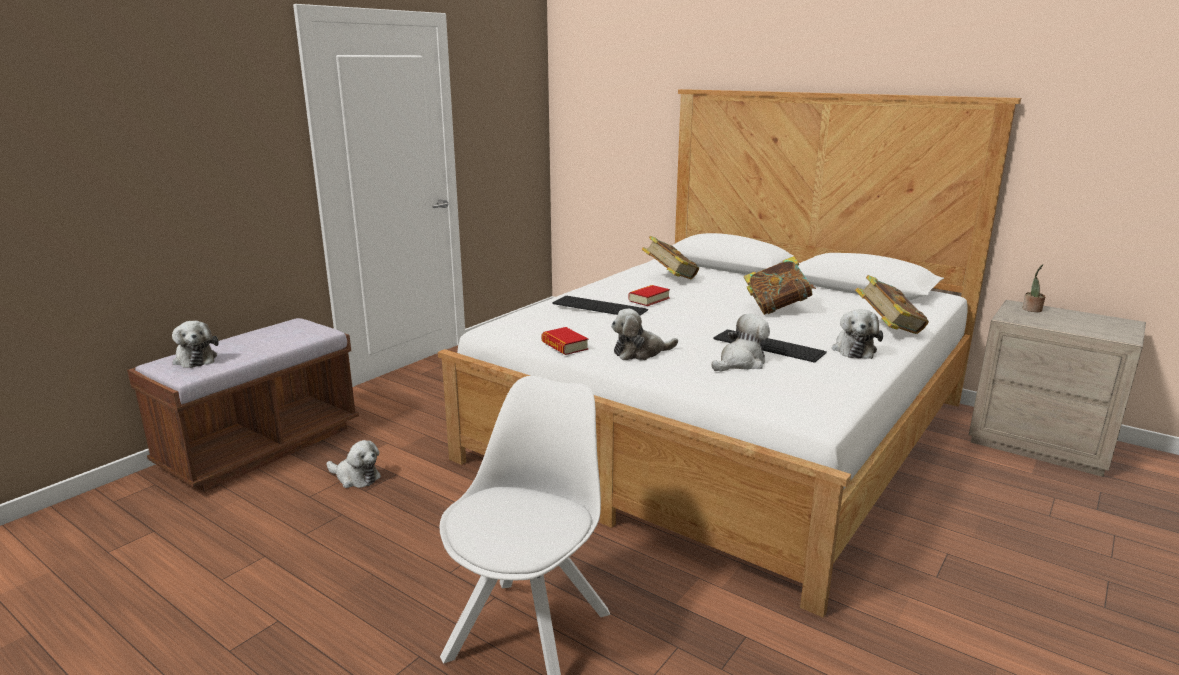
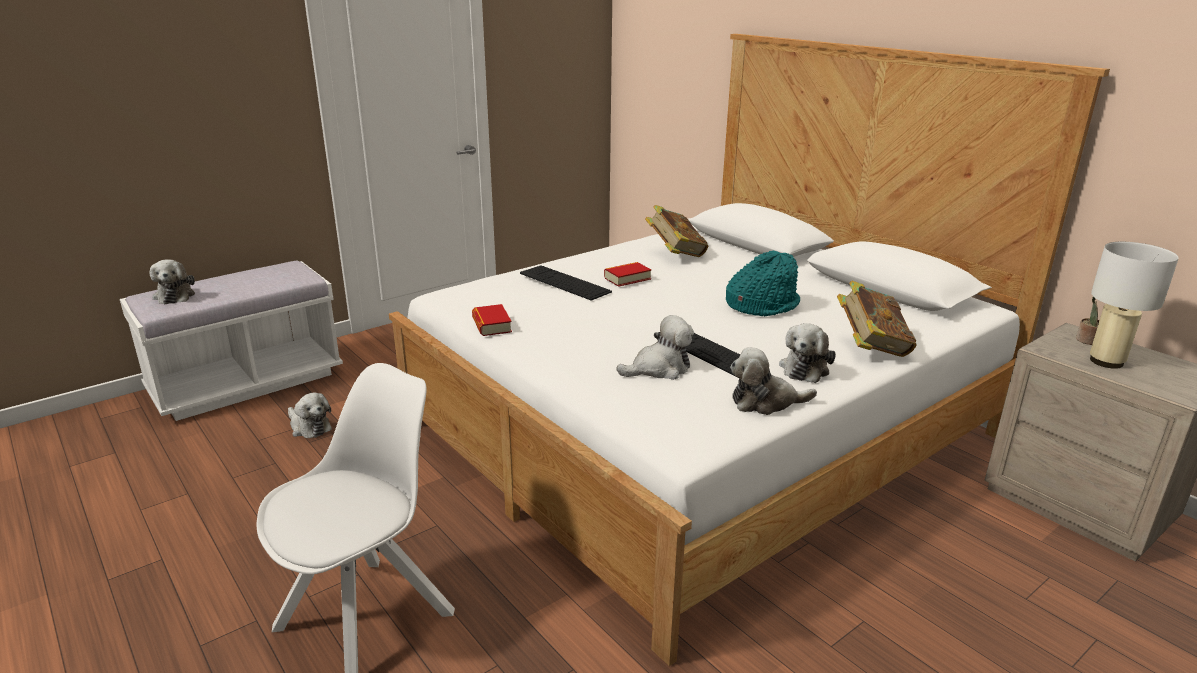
camera: 15 degrees right, 5 degrees up
brown bench [127,318,359,492] -> white bench [120,261,343,421]
plush toy [611,309,678,360] -> plush toy moved to [730,347,817,415]
book [744,256,816,315] -> turquoise hat [726,251,800,316]
none -> white table lamp [1090,242,1179,369]

